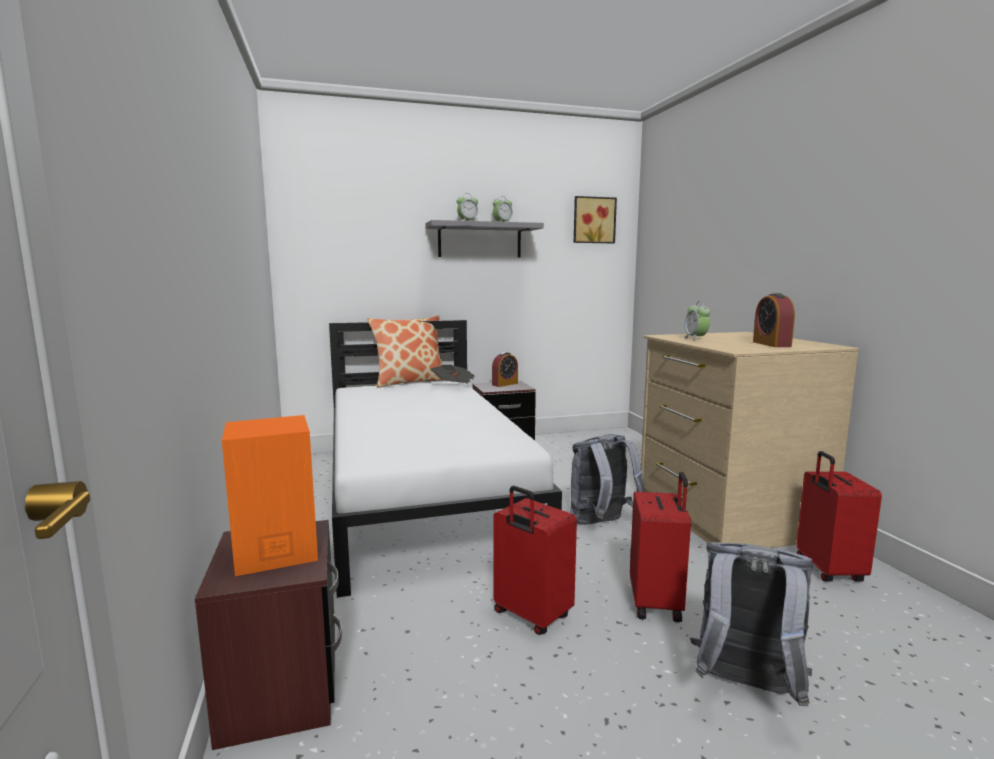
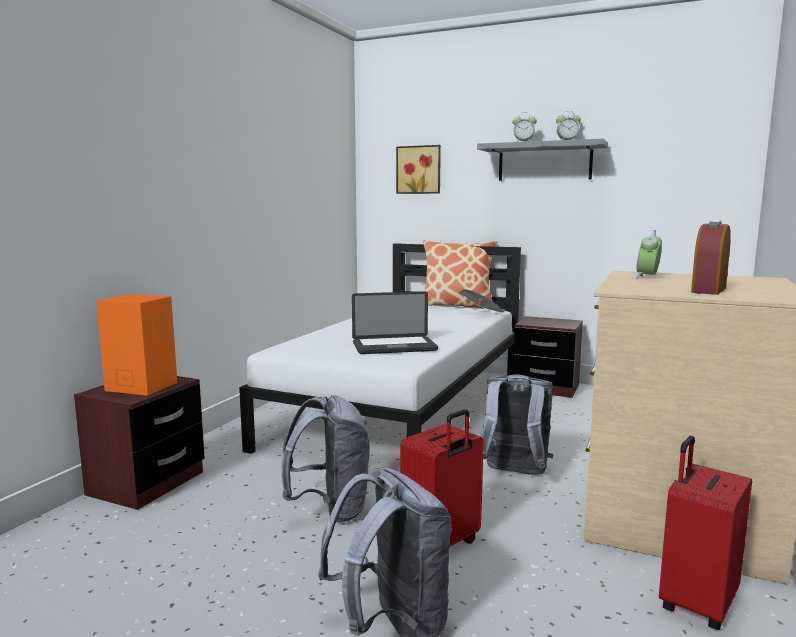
camera: 40 degrees right, 0 degrees up
alarm clock [492,352,518,387] -> none
red suitcase [493,486,577,635] -> grey backpack [282,395,369,523]
picture [574,196,617,243] -> picture moved to [396,145,441,194]
none -> laptop [352,291,438,354]

